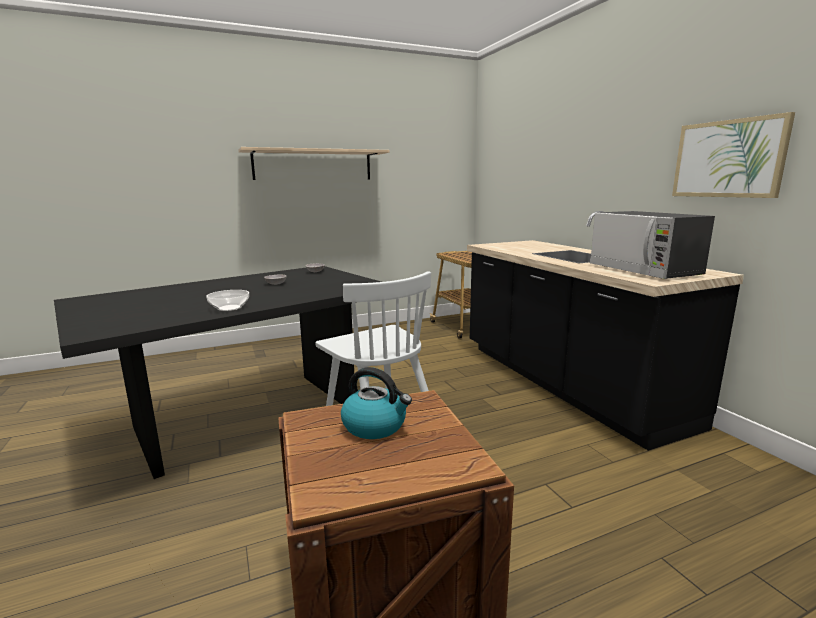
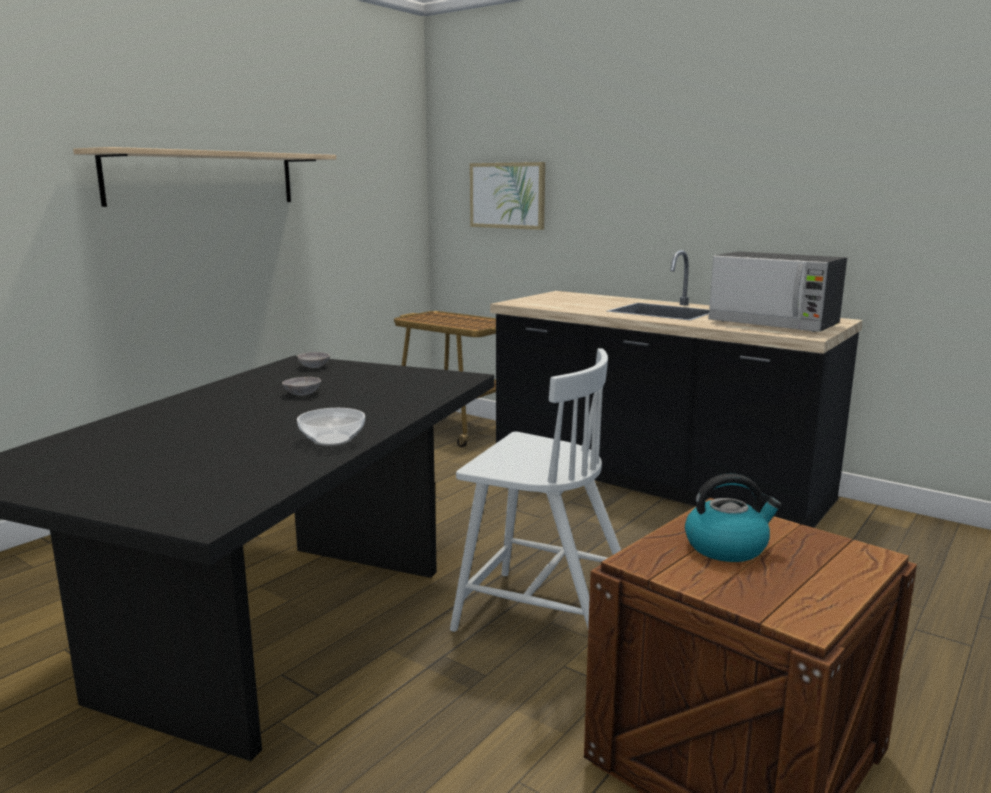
camera: 30 degrees left, 0 degrees up
picture [672,112,795,198] -> picture moved to [470,162,545,230]

